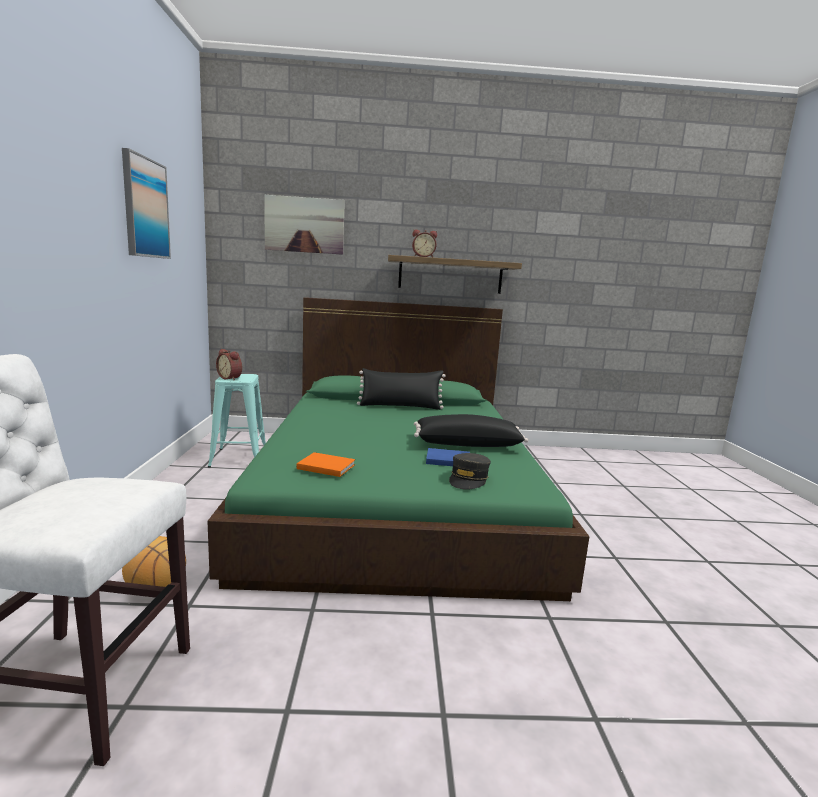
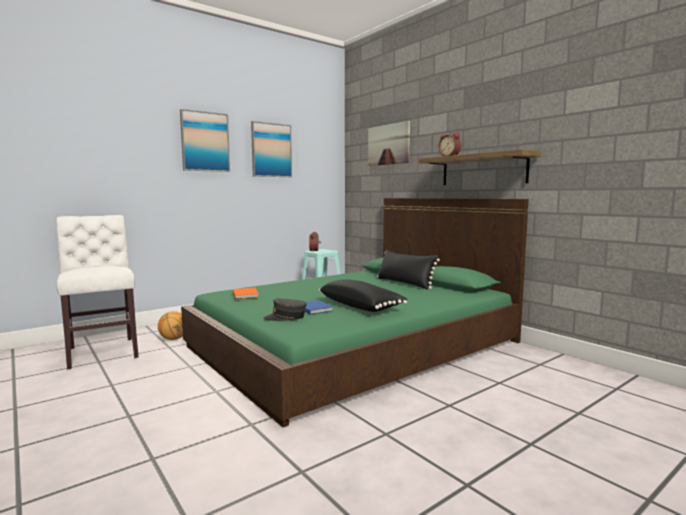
camera: 55 degrees right, 5 degrees down
none -> picture [180,109,230,172]

